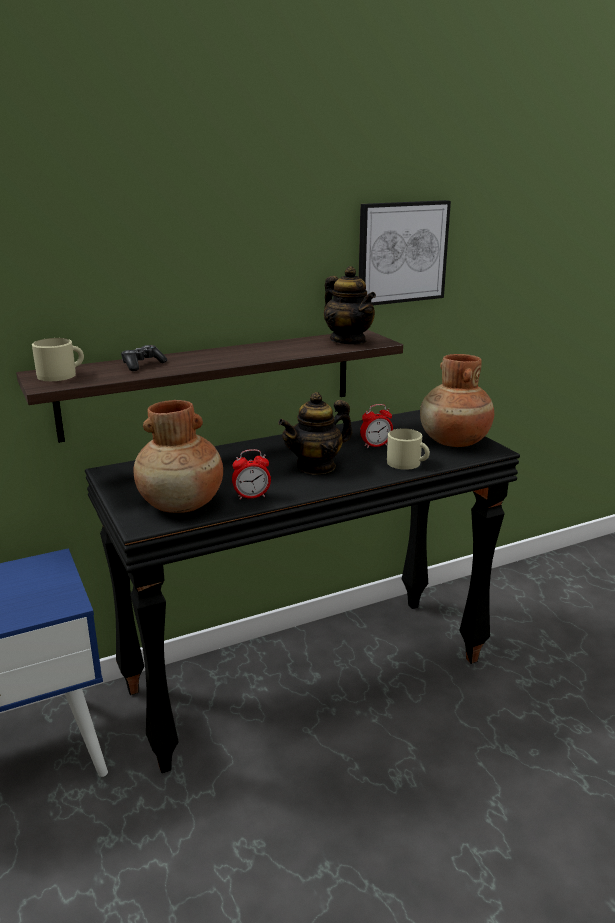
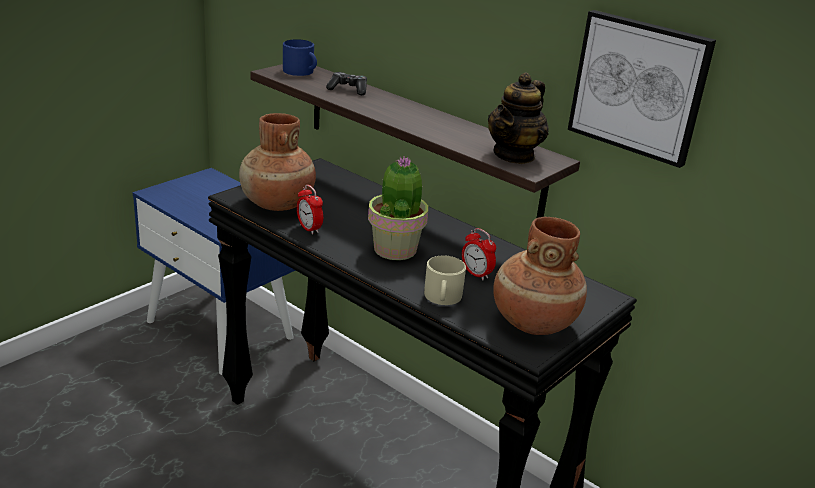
camera: 65 degrees right, 5 degrees up
beige mug [32,338,84,381] -> blue mug [283,39,317,76]
teapot [278,392,352,475] -> potted plant [368,156,428,260]

